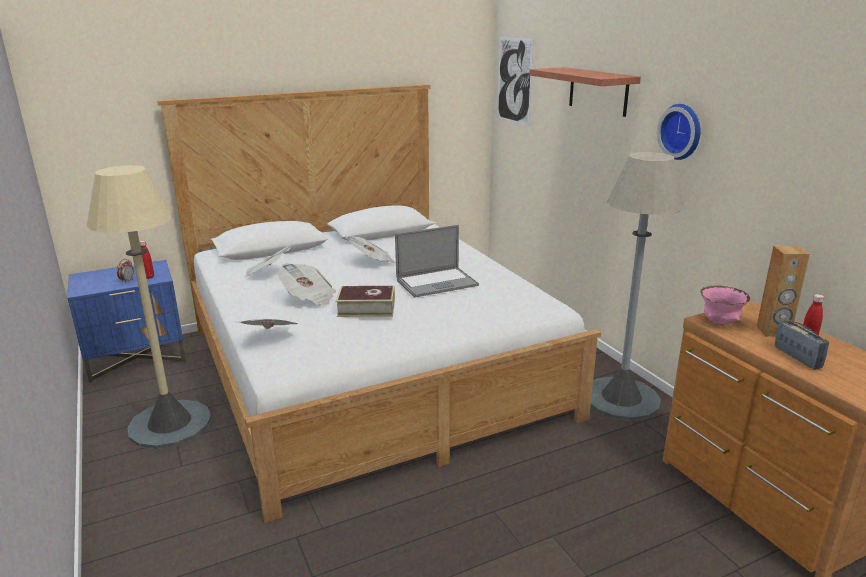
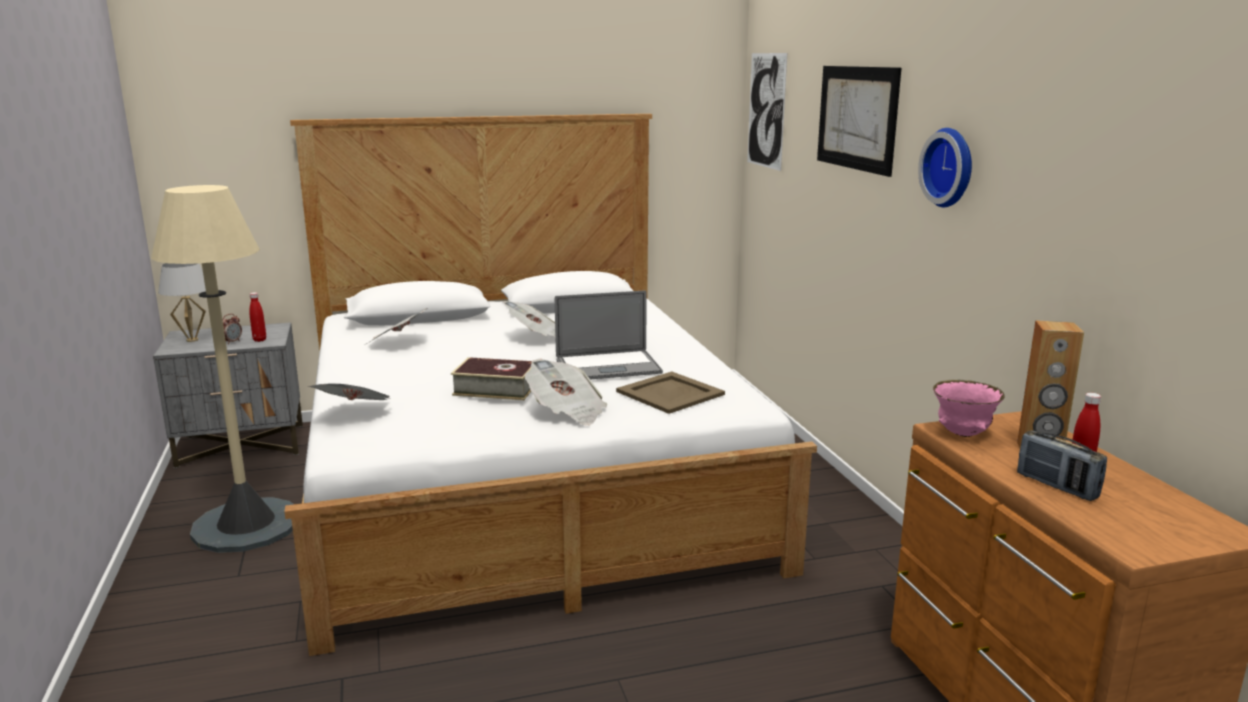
camera: 10 degrees right, 5 degrees down
blue nightstand [67,260,186,383] -> grey nightstand [153,322,303,468]
newspaper [278,263,336,307] -> newspaper moved to [525,359,608,425]
shelf [529,67,641,117] -> picture [817,66,901,177]
grey floor lamp [591,152,685,421] -> none
radio [775,320,829,370] -> radio turned 150 degrees clockwise [1017,430,1107,501]
none -> white table lamp [158,263,206,342]
none -> beige tray [616,371,725,414]

